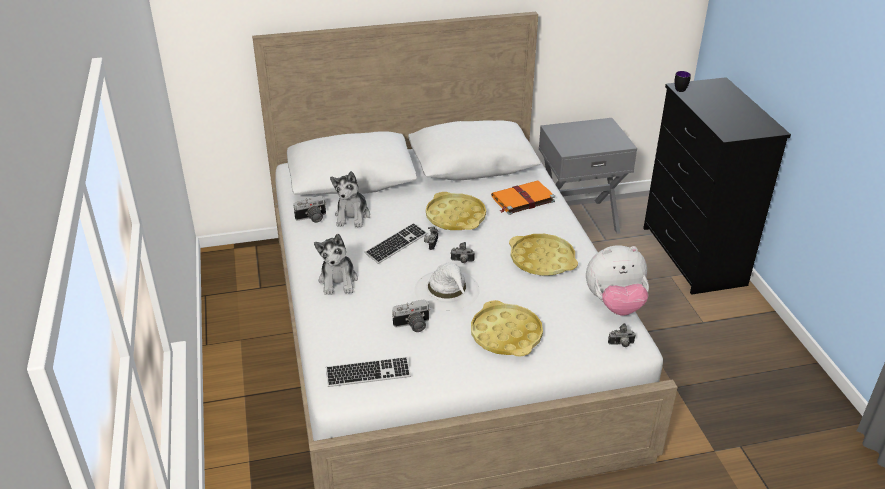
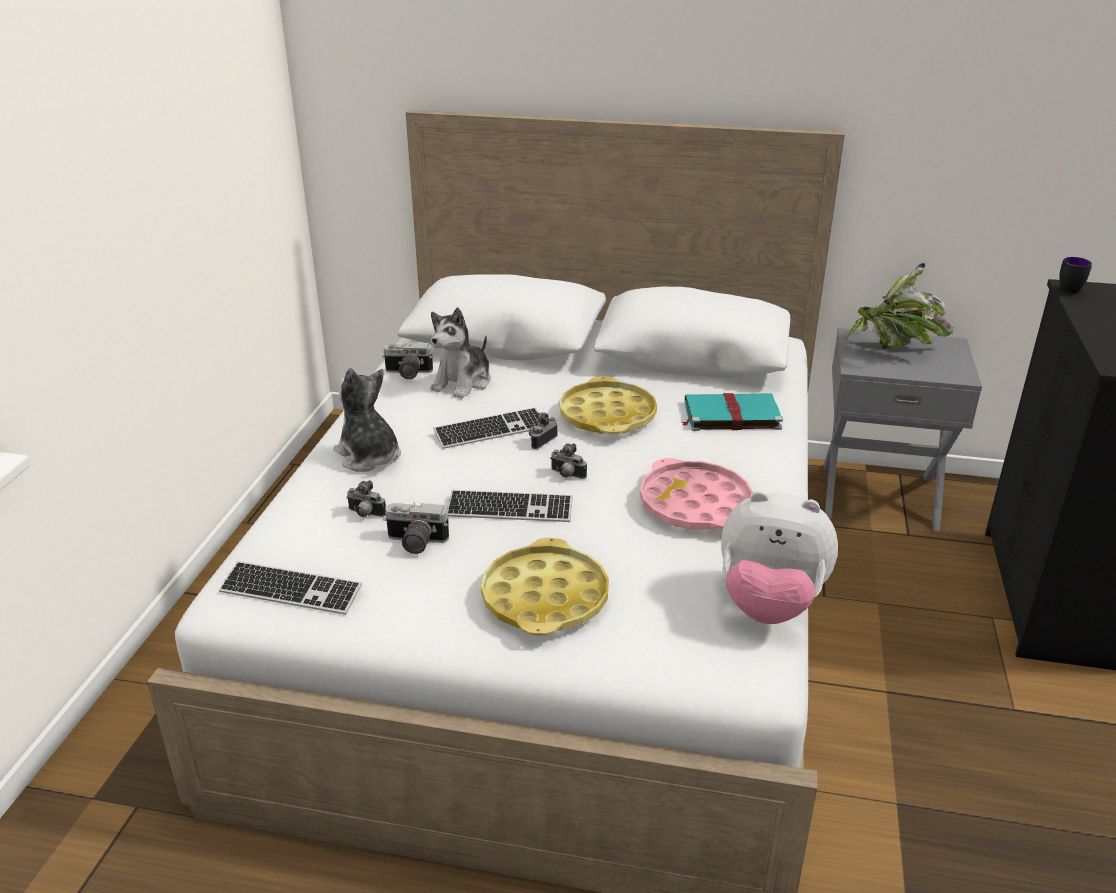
camera: 25 degrees right, 5 degrees down
plush toy [314,234,358,295] -> plush toy turned 120 degrees clockwise [333,368,401,472]
white hat [414,262,480,311] -> keyboard [447,490,573,522]
orange book [491,180,555,215] -> turquoise book [682,393,783,431]
yellow tray [509,234,578,276] -> pink tray [640,458,753,530]
camera [608,323,636,347] -> camera moved to [346,480,386,517]
none -> potted plant [844,263,954,349]

